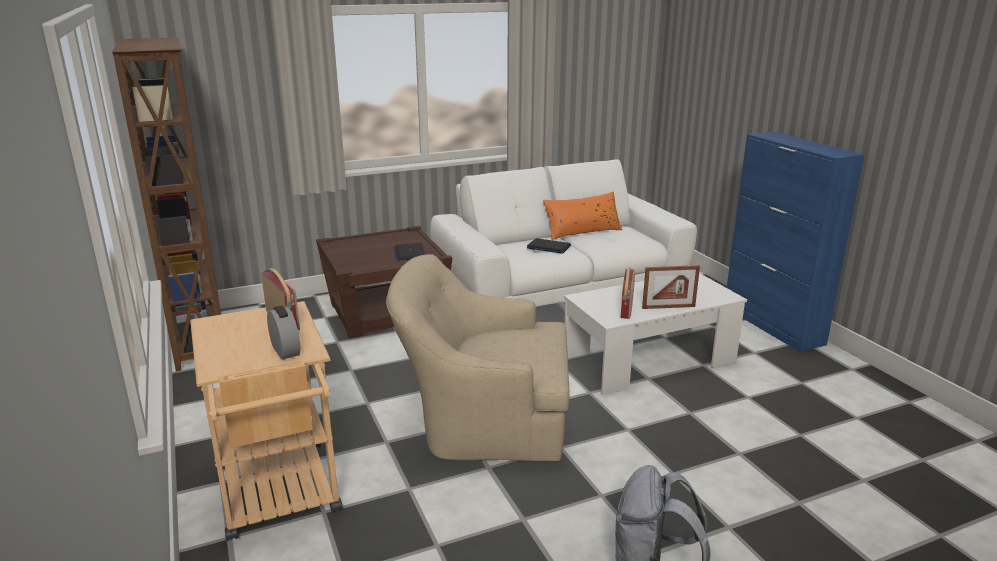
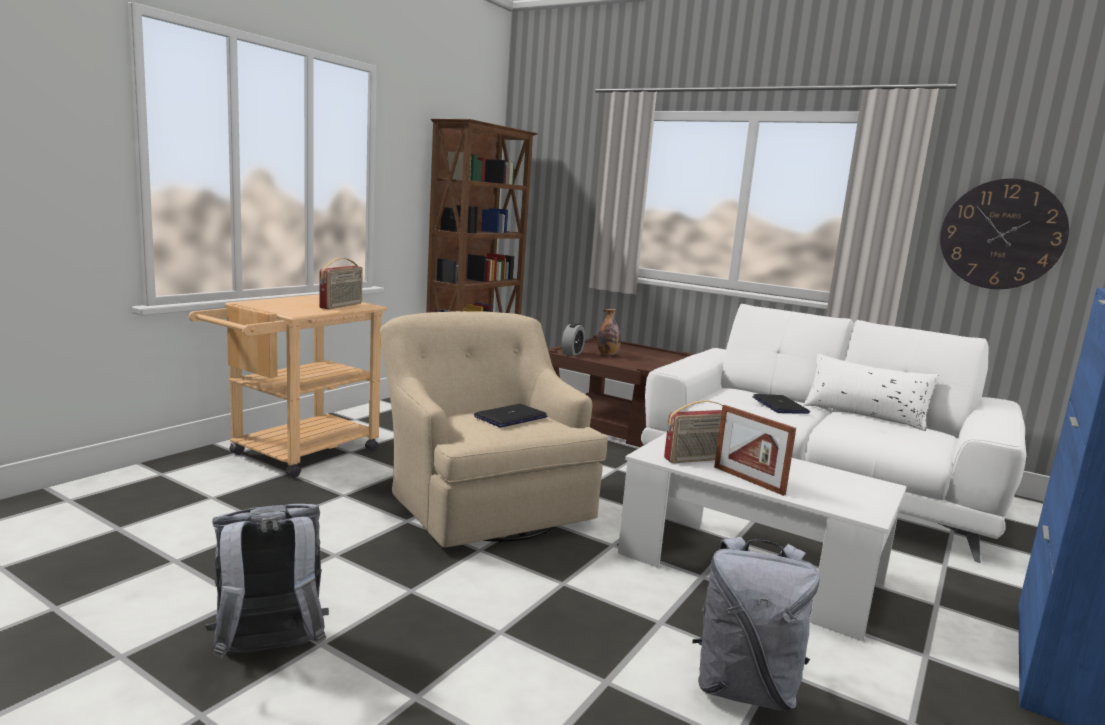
camera: 55 degrees right, 10 degrees down
alarm clock [267,306,300,360] -> alarm clock moved to [562,323,585,356]
laptop [394,243,425,261] -> laptop moved to [474,404,547,427]
orange pillow [543,191,622,240] -> white pillow [804,353,939,431]
none -> bottle [597,309,621,355]
none -> grey backpack [692,537,819,711]
none -> wall clock [940,178,1069,289]

